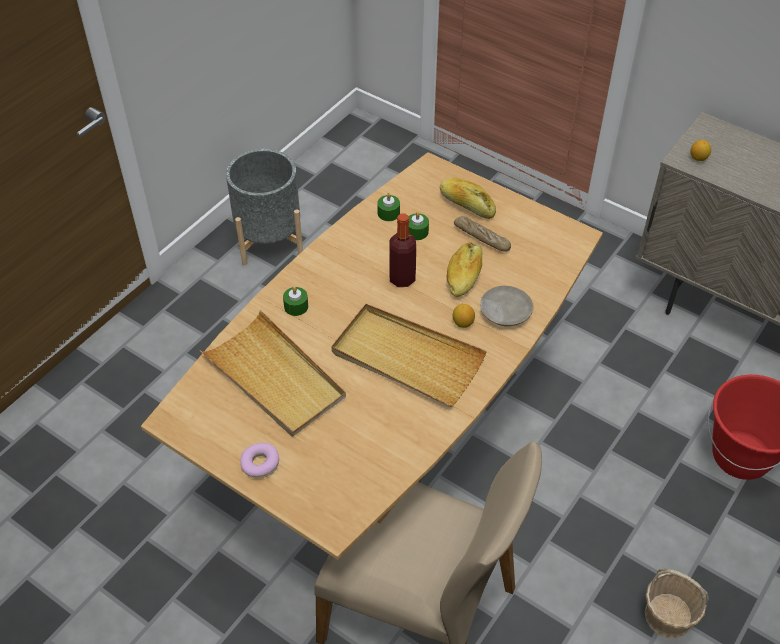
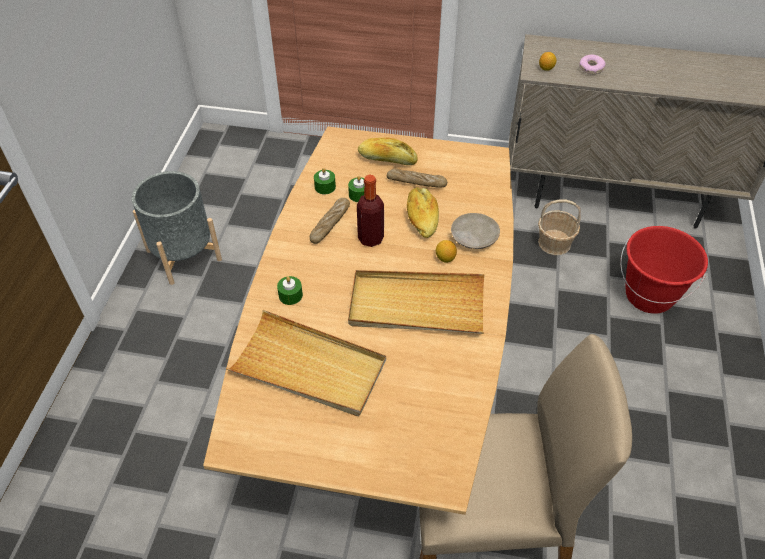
camera: 25 degrees left, 0 degrees up
donut [240,443,279,478] -> donut moved to [579,55,606,74]
basket [645,568,709,638] -> basket moved to [538,200,581,255]
none -> bread [310,198,350,244]

